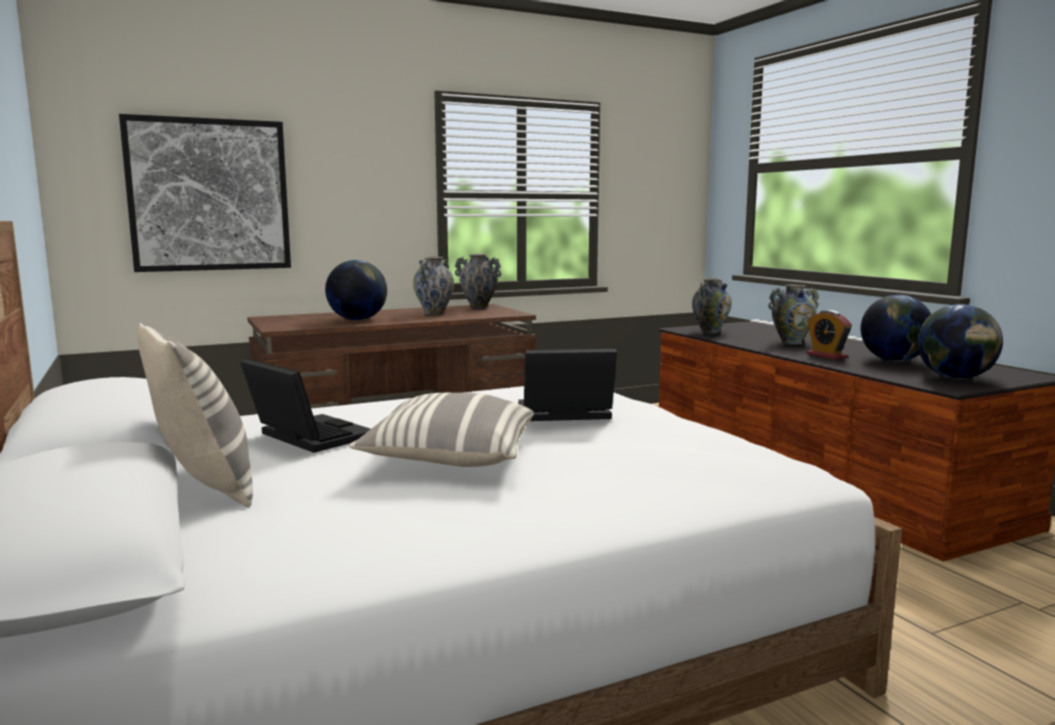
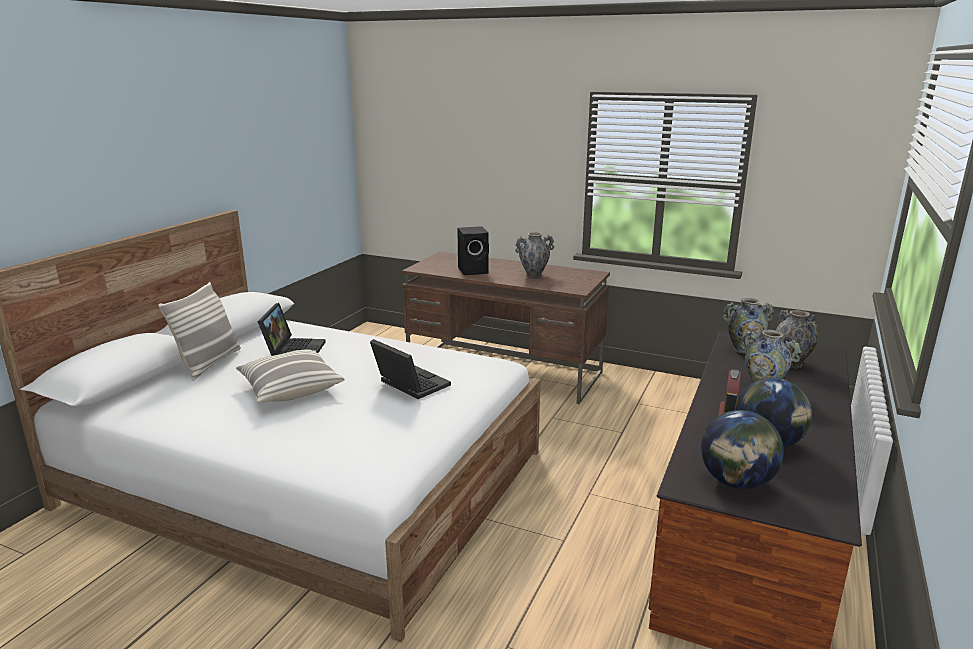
camera: 50 degrees right, 10 degrees up
picture [119,114,291,272] -> none
globe [325,260,387,320] -> black speaker [457,226,489,275]
vase [455,254,501,308] -> vase moved to [776,309,819,368]

